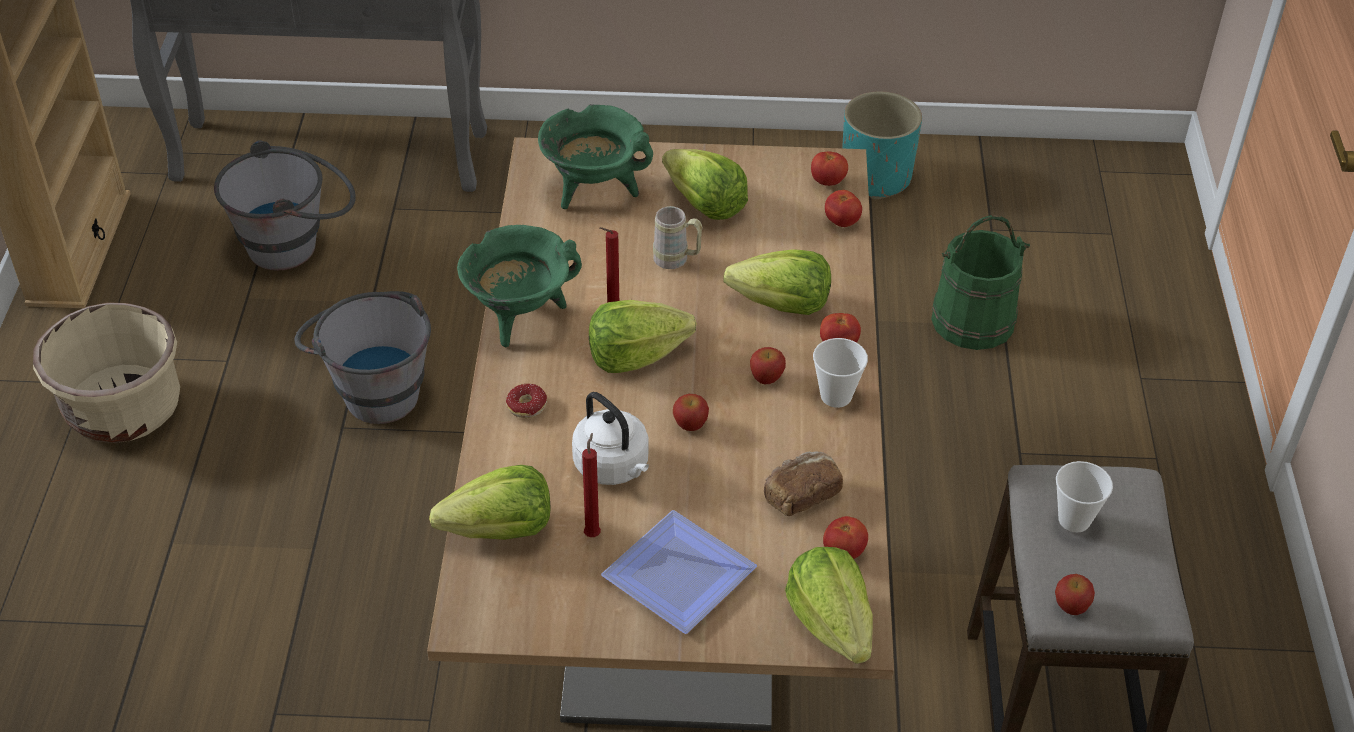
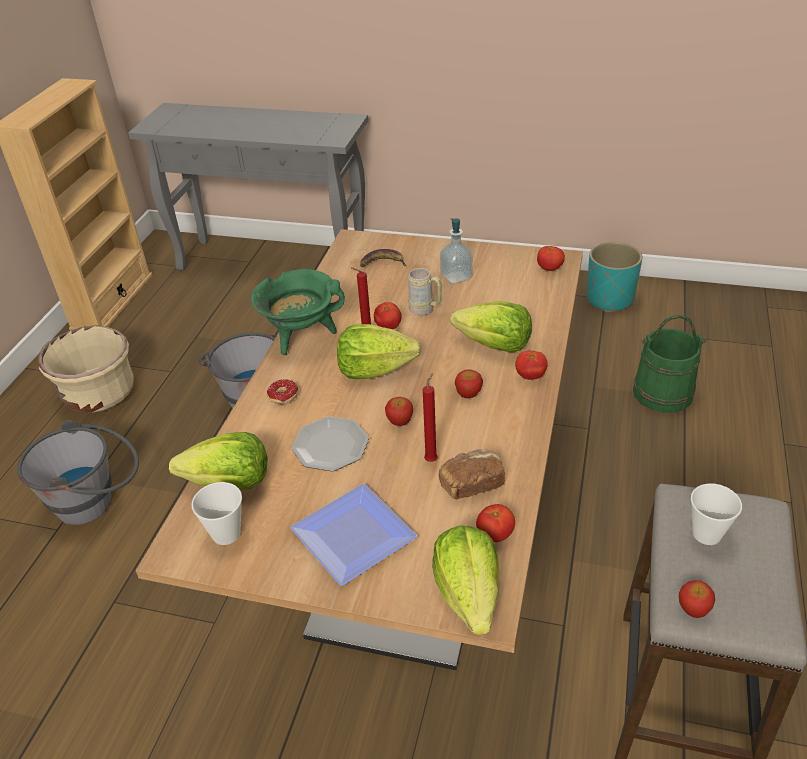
camera: 15 degrees right, 5 degrees down
grey bucket [214,140,356,271] -> grey bucket moved to [17,420,139,525]
green cooking pot [538,104,653,209] -> banana [360,249,406,267]
white kettle [572,392,649,485] -> plate [291,416,369,471]
red candle [582,433,601,537] -> red candle moved to [423,373,438,462]
lettuce [662,149,748,220] -> soap dispenser [440,218,473,284]
cup [813,338,868,408] -> cup moved to [191,482,242,545]
tomato [825,190,862,227] -> tomato moved to [374,302,402,329]

